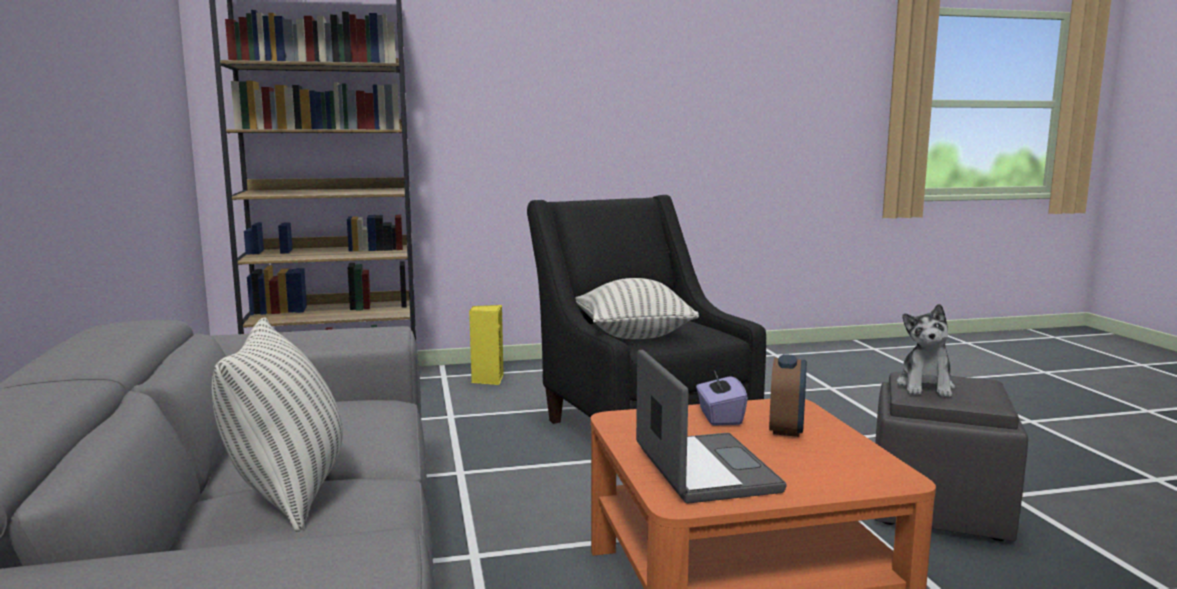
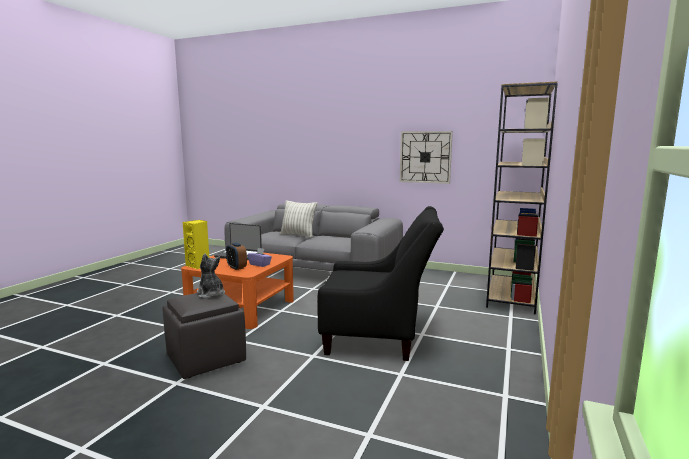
camera: 125 degrees right, 0 degrees up
yellow speaker [469,305,504,385] -> yellow speaker moved to [182,220,209,269]
pillow [575,278,699,339] -> none
none -> wall clock [400,131,453,184]

